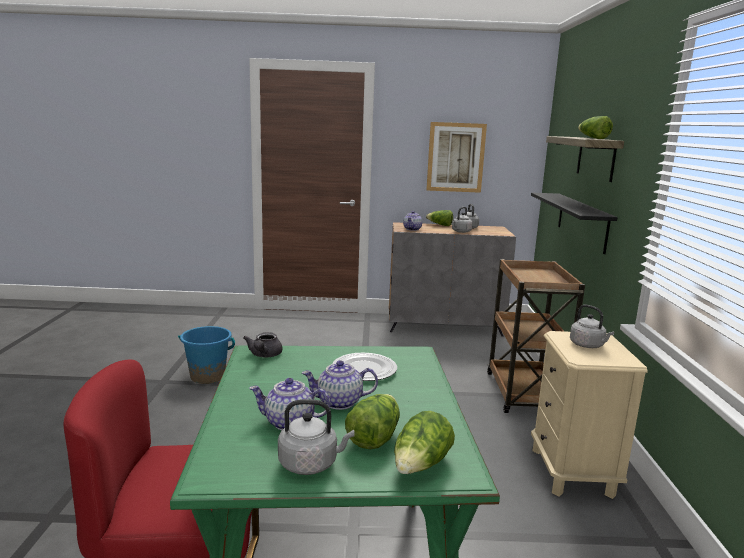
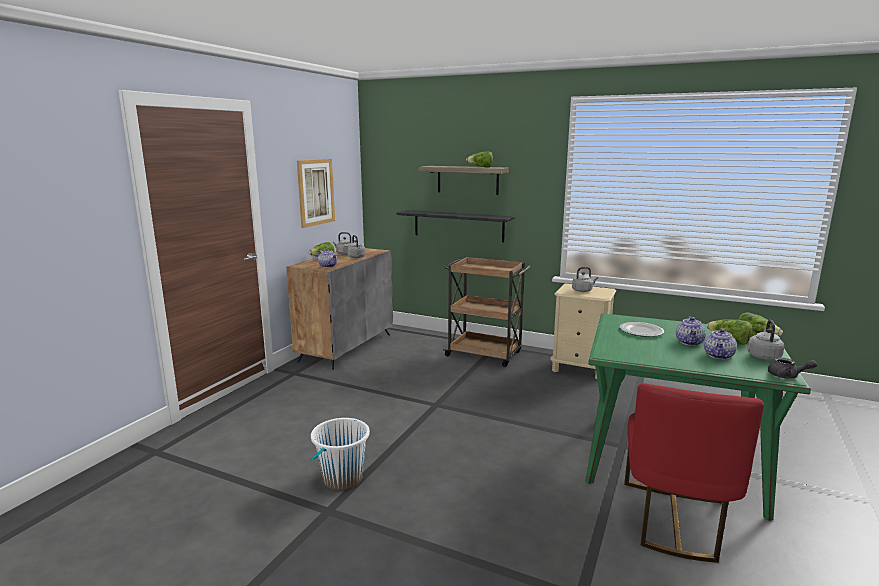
camera: 65 degrees left, 0 degrees up
blue bucket [178,326,235,384] -> white bucket [310,418,370,490]
grey teapot [243,332,283,358] -> grey teapot moved to [768,357,817,379]

